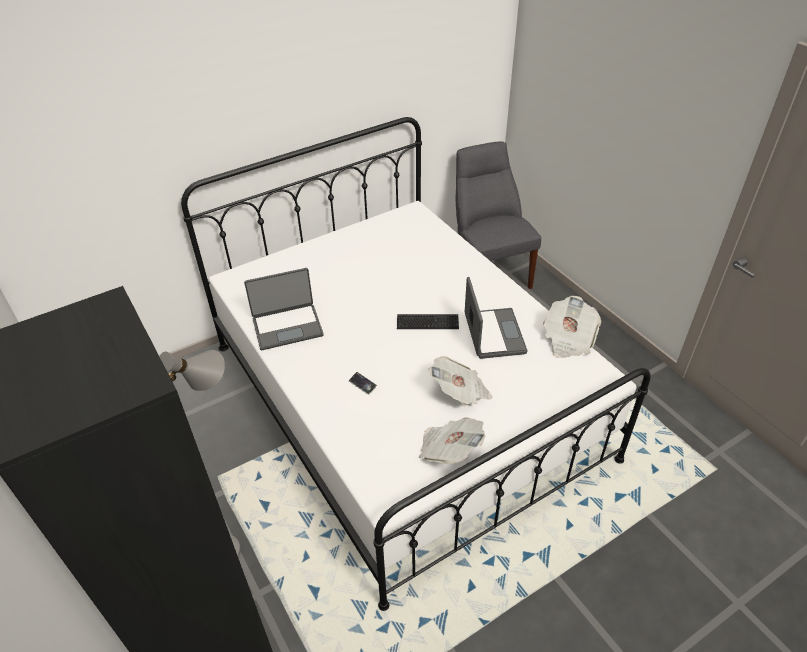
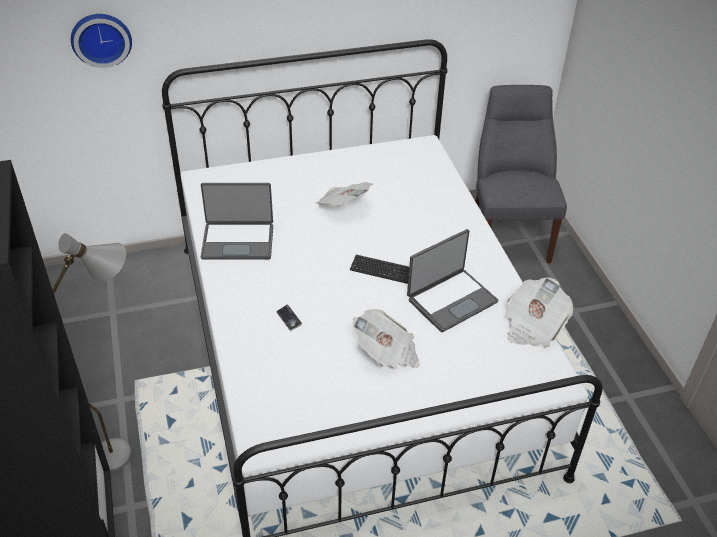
camera: 15 degrees right, 0 degrees up
newspaper [419,417,485,464] -> newspaper moved to [315,182,373,206]
laptop [465,277,528,359] -> laptop turned 45 degrees clockwise [407,229,498,332]
none -> wall clock [71,14,132,68]

